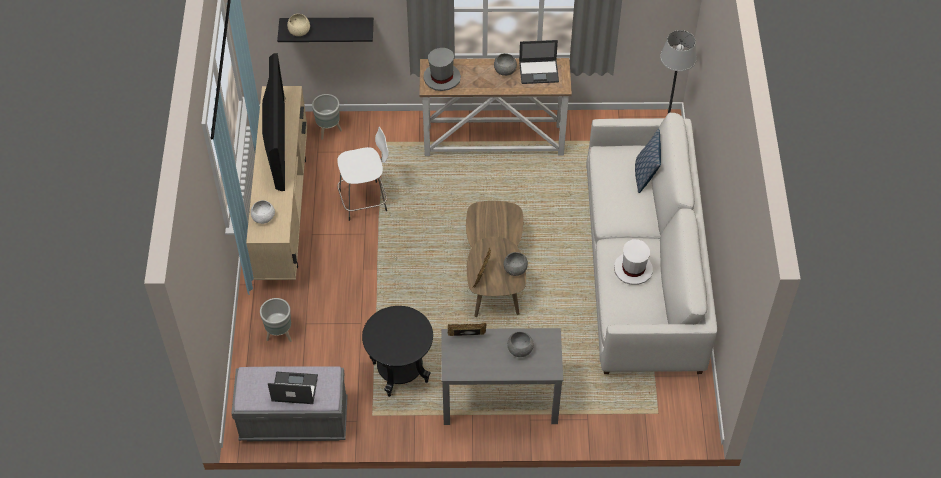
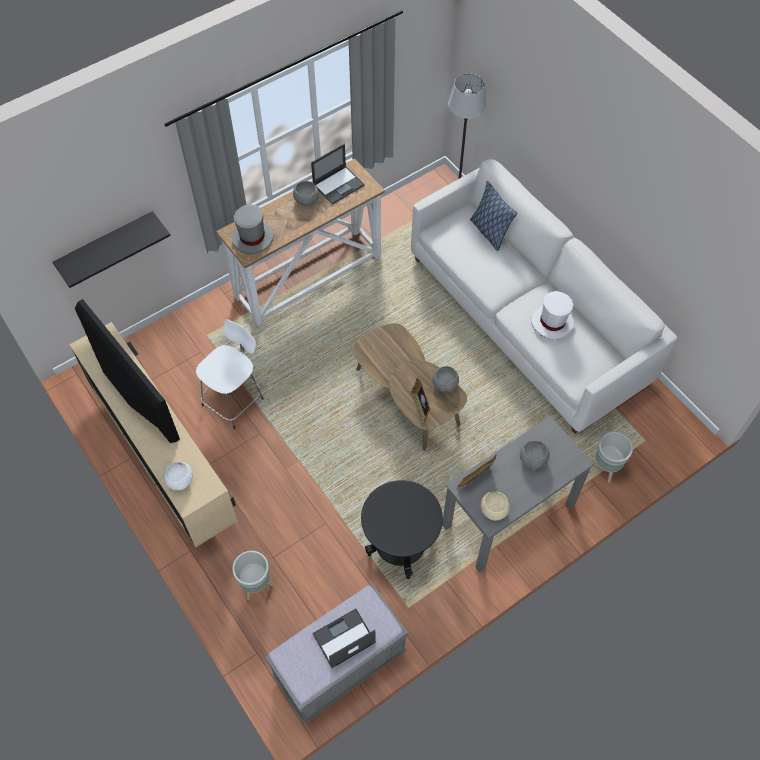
camera: 35 degrees left, 5 degrees up
beige bowl [287,14,310,36] -> beige bowl moved to [481,491,510,521]
grey planter [312,94,342,140] -> grey planter moved to [592,432,633,483]

